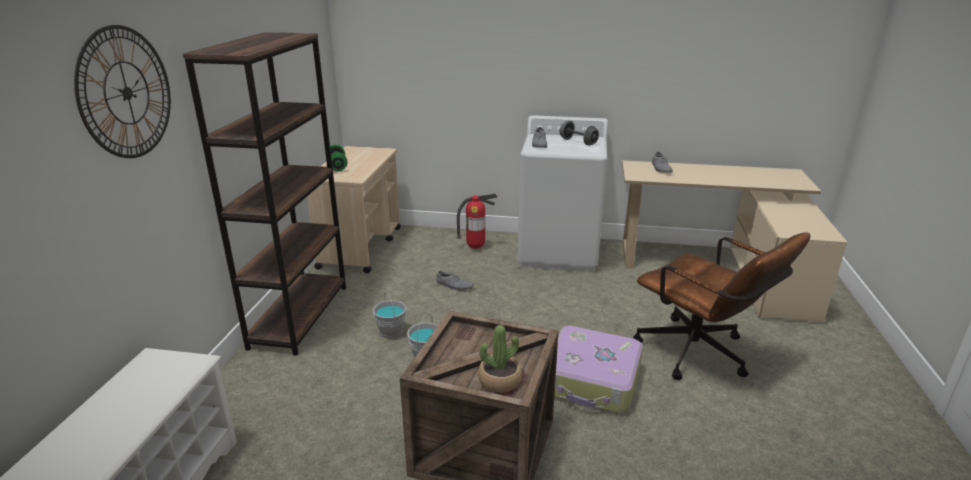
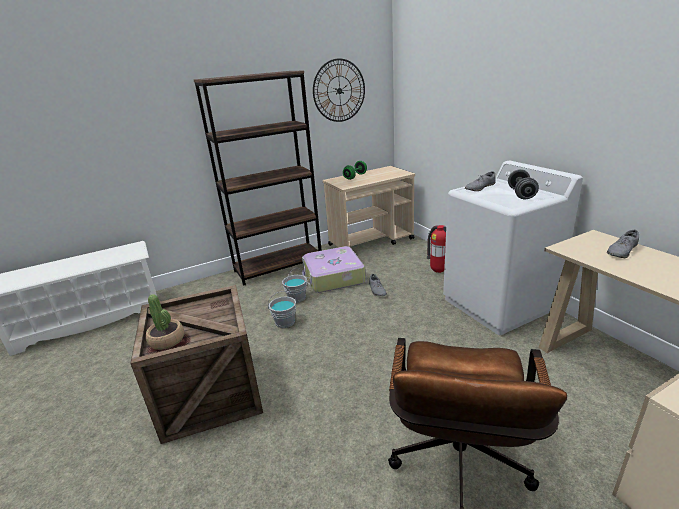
camera: 55 degrees right, 0 degrees up
wall clock [74,25,171,158] -> wall clock moved to [313,58,365,122]
suitcase [554,326,643,414] -> suitcase moved to [302,246,365,293]

